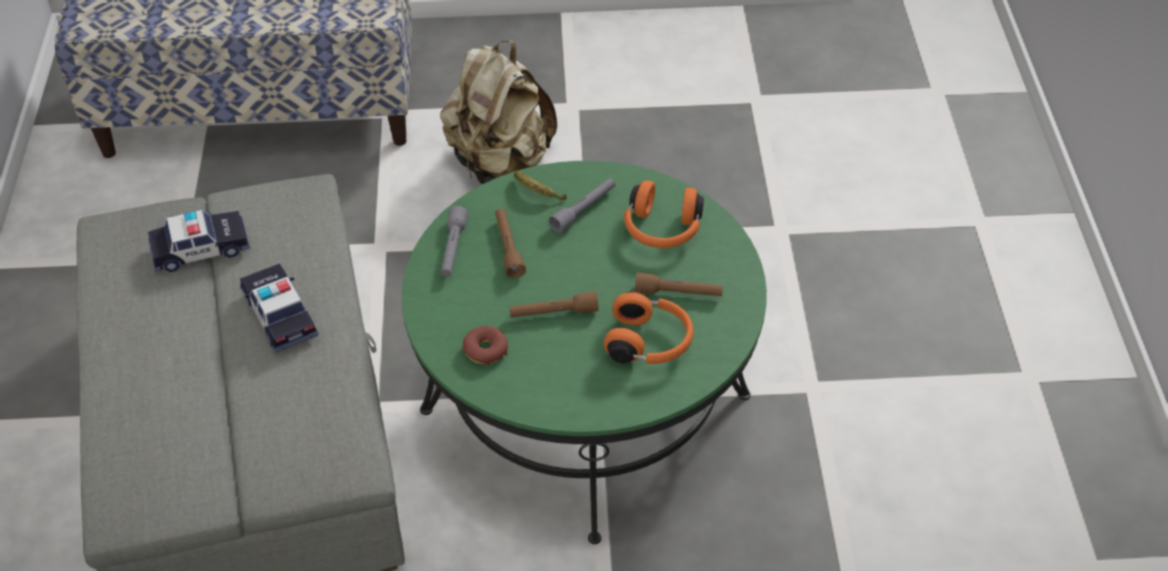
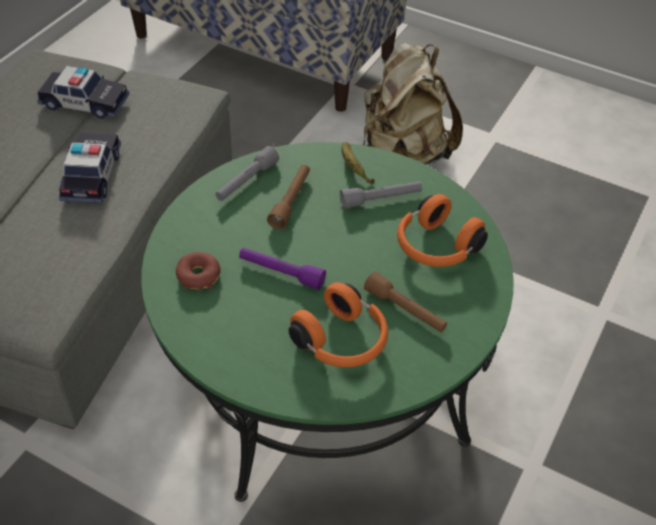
camera: 30 degrees right, 0 degrees up
brown flashlight [510,291,598,317] -> purple flashlight [239,248,326,290]

